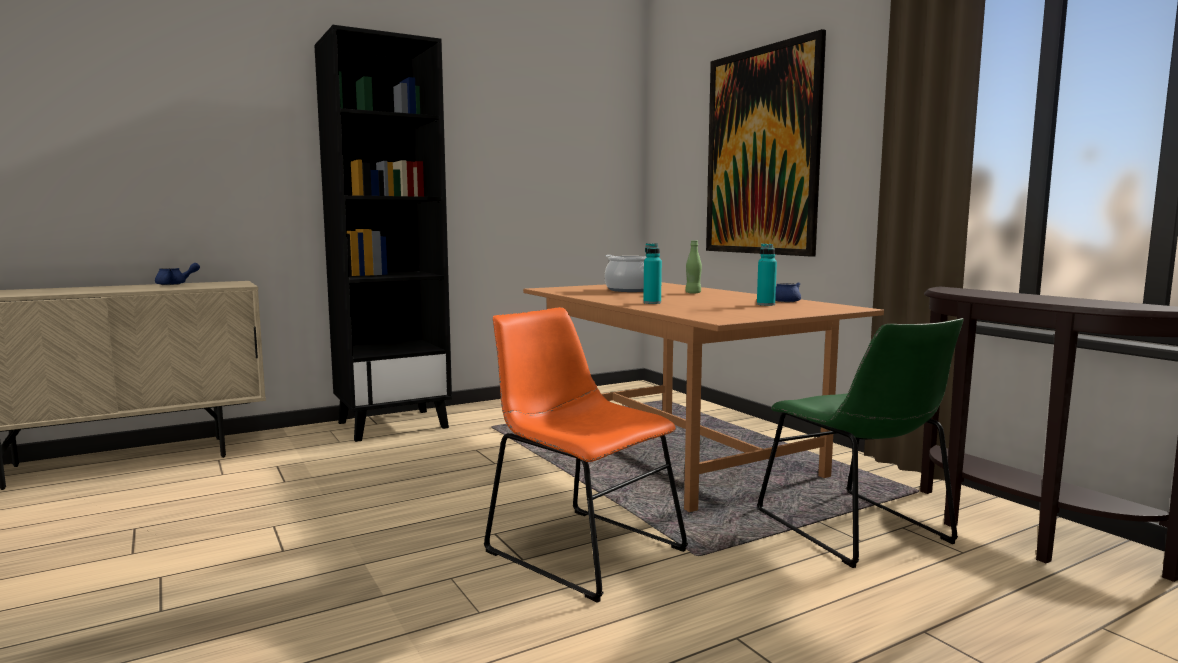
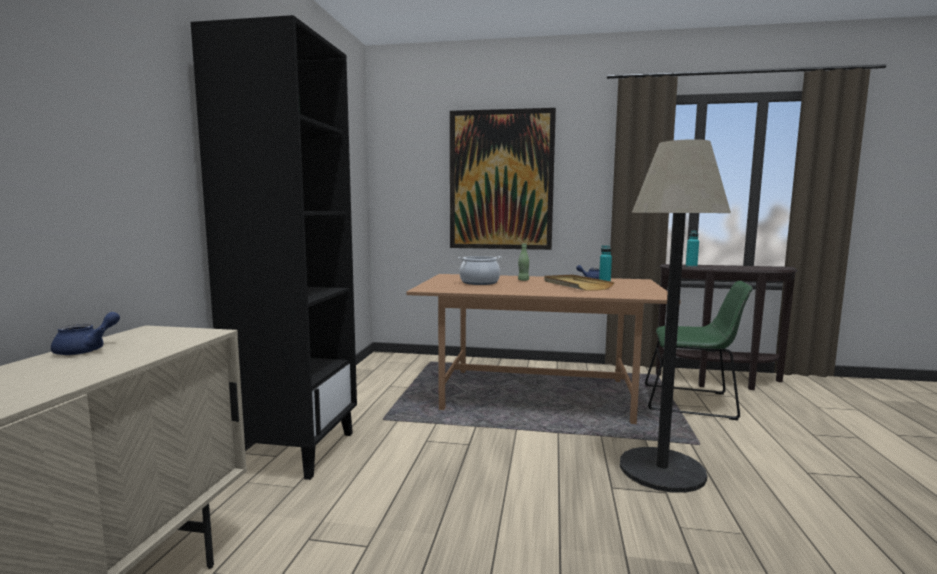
camera: 50 degrees left, 0 degrees up
orange chair [484,307,688,603] -> floor lamp [620,139,731,493]
turquoise bottle [643,243,662,304] -> turquoise bottle moved to [686,230,699,267]
none -> beige tray [544,275,615,291]

